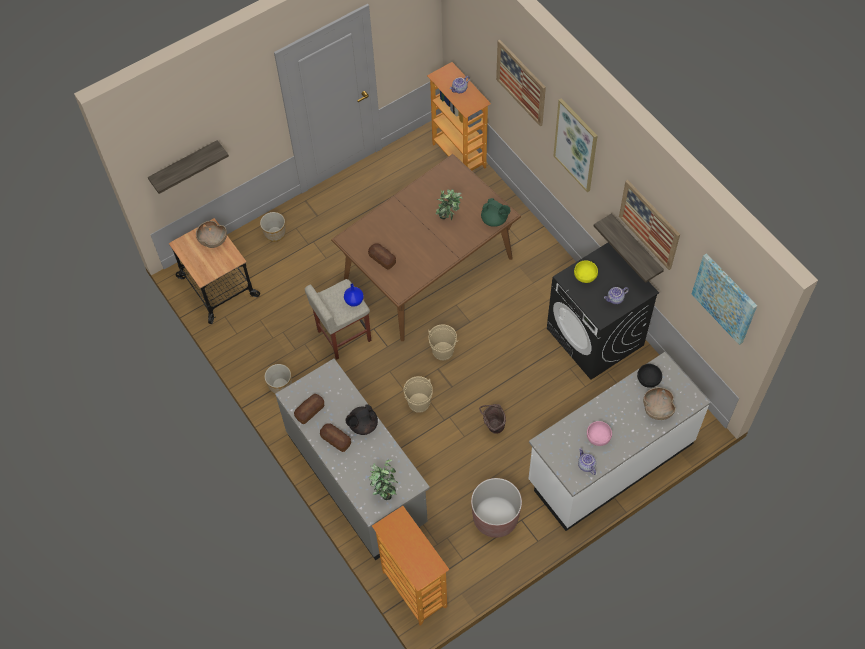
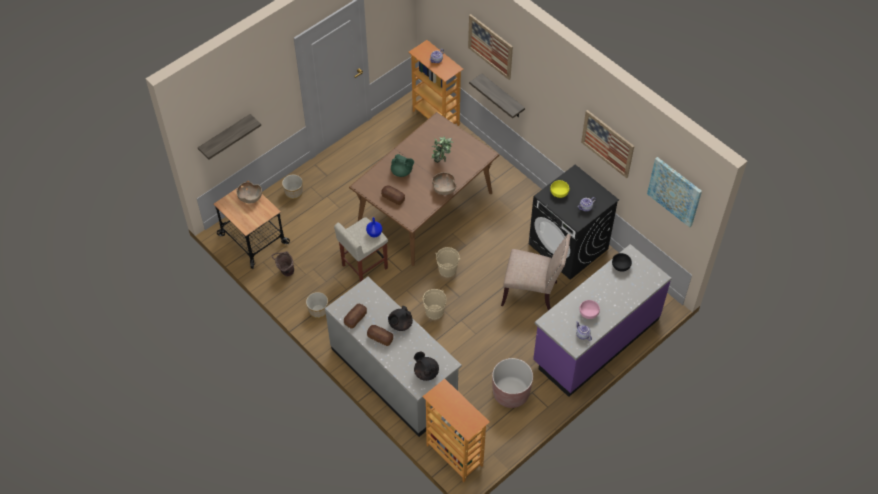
camera: 10 degrees left, 5 degrees down
potted plant [369,460,398,500] -> black teapot [414,352,439,381]
brown bucket [479,404,506,434] -> brown bucket moved to [272,251,294,276]
green teapot [481,198,511,227] -> green teapot moved to [391,154,414,177]
white counter [528,352,711,531] -> purple counter [533,244,672,397]
picture [553,98,597,192] -> none
shelf [594,213,664,283] -> shelf moved to [469,73,525,118]
brown bowl [643,387,676,420] -> brown bowl moved to [432,172,456,195]
none -> beige chair [501,234,571,311]

